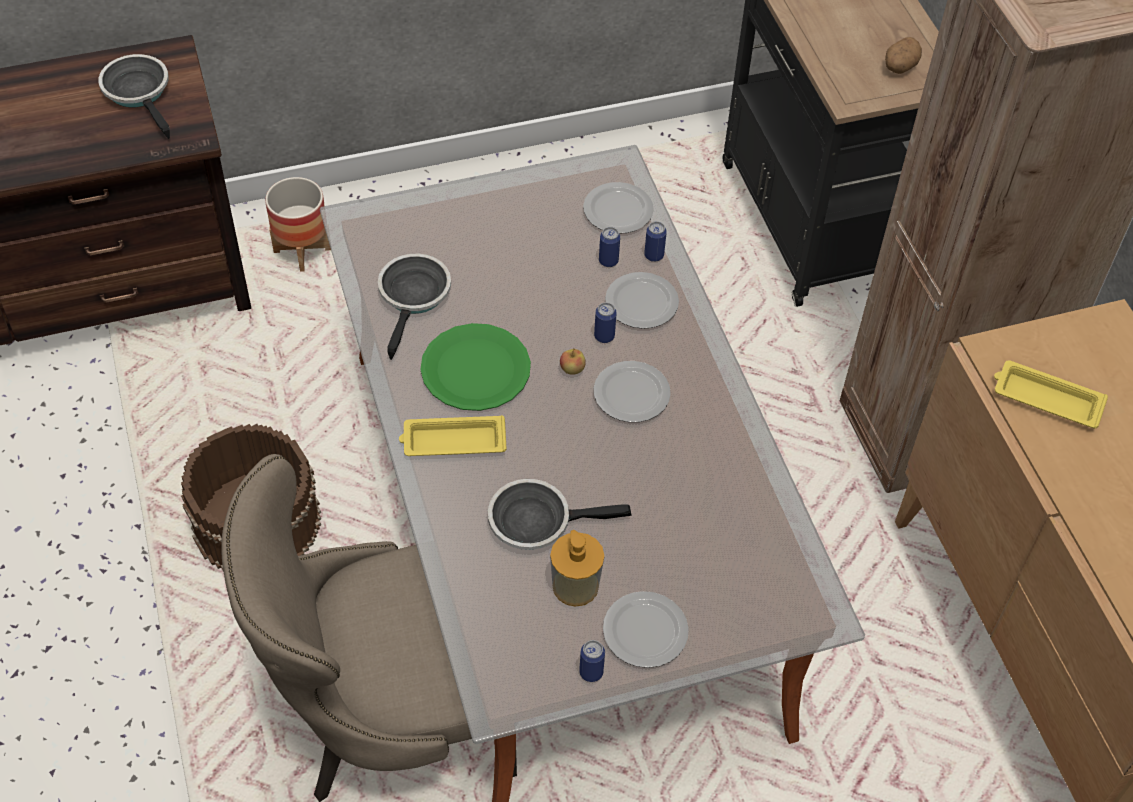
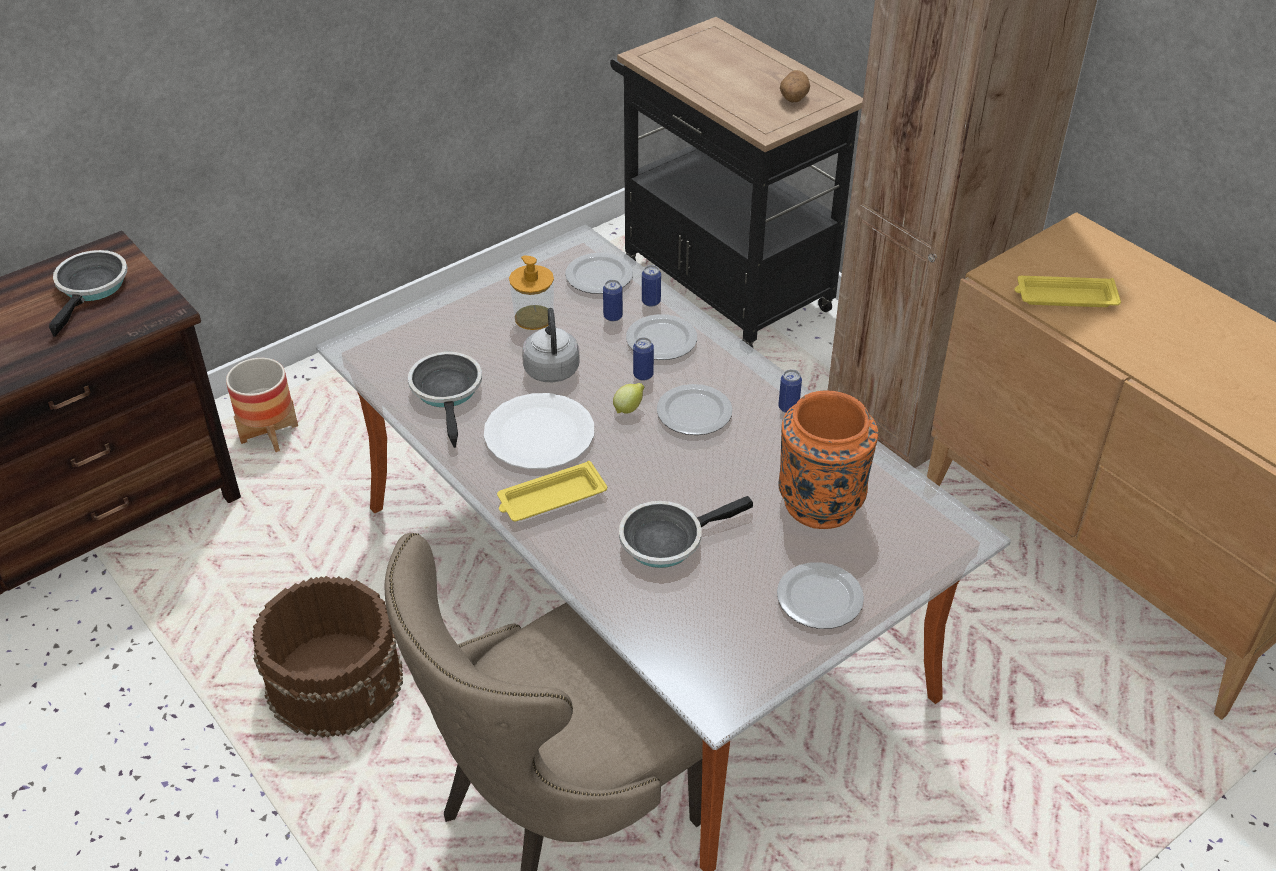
camera: 20 degrees left, 10 degrees down
frying pan [98,54,170,139] -> frying pan turned 60 degrees clockwise [49,250,127,337]
green plate [420,323,531,411] -> white plate [484,393,594,469]
soap dispenser [550,530,605,607] -> soap dispenser moved to [509,255,554,330]
apple [560,348,586,375] -> lemon [613,383,644,414]
can [579,640,605,682] -> can moved to [778,369,802,413]
none -> grey kettle [522,308,580,382]
none -> orange vase [778,391,878,529]

